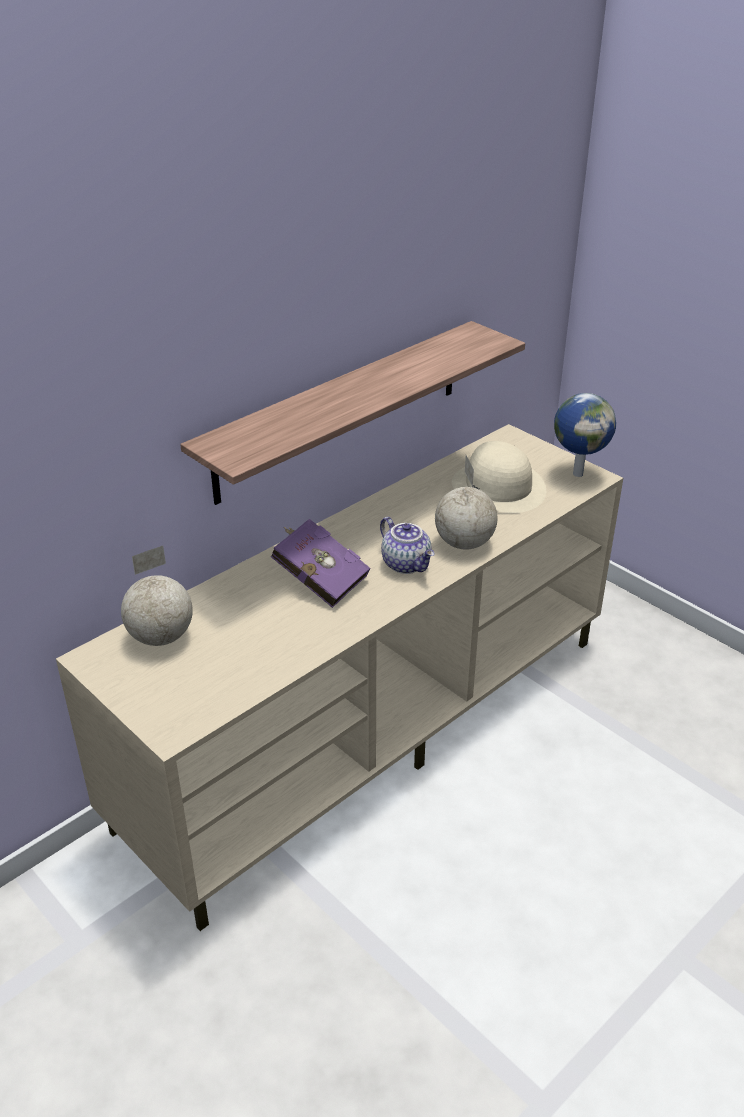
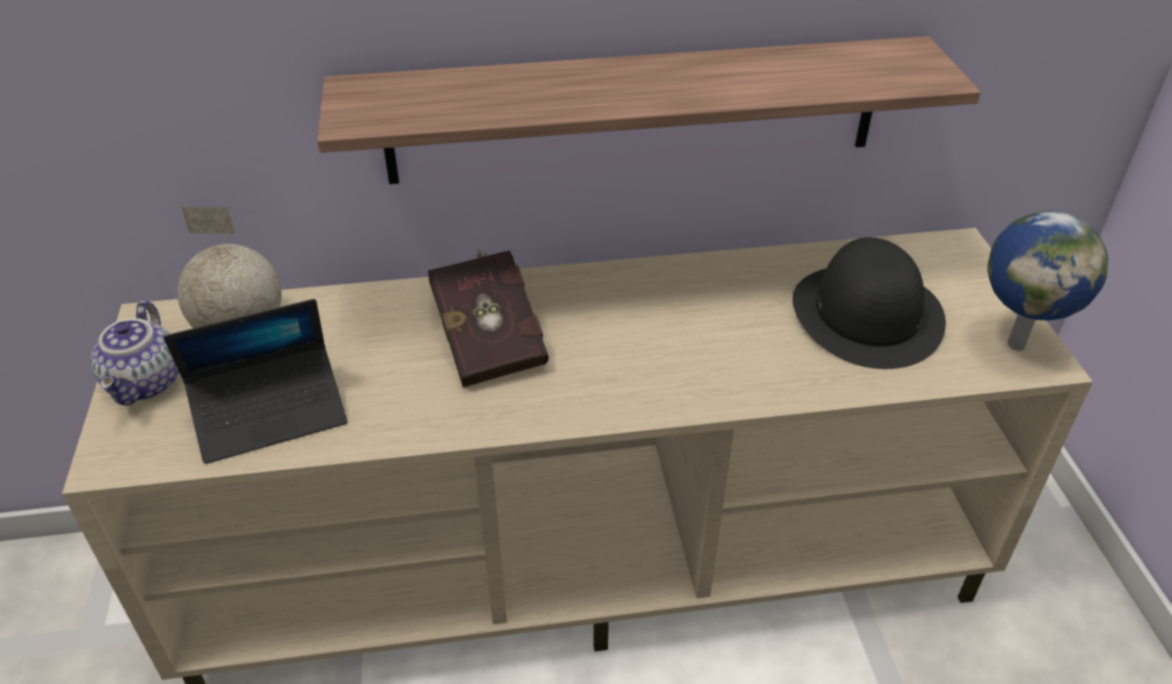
camera: 35 degrees right, 5 degrees up
purple book [271,519,370,608] -> red book [428,249,549,387]
teapot [380,517,434,574] -> teapot moved to [91,301,179,405]
globe [435,455,498,550] -> none
beige hat [452,441,546,513] -> black hat [793,237,946,369]
none -> laptop [164,299,348,464]

